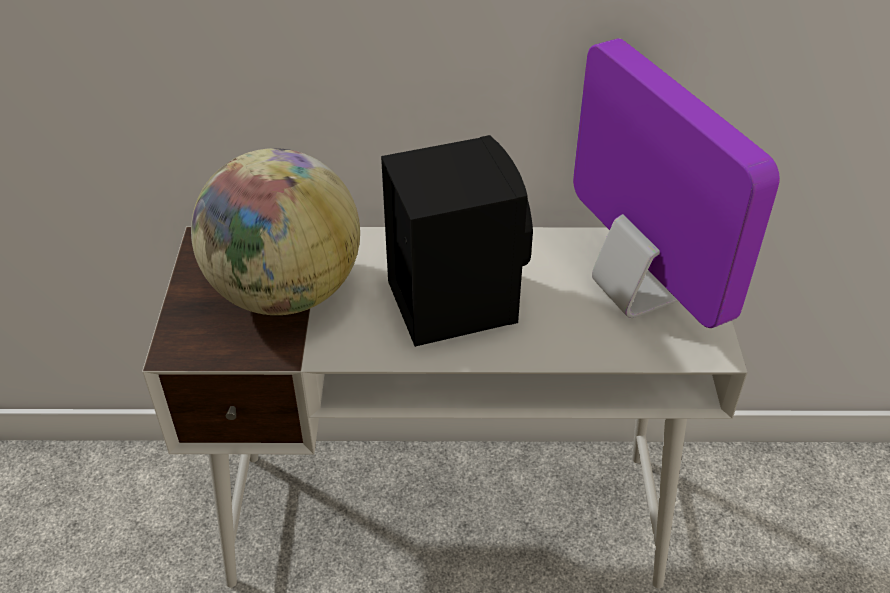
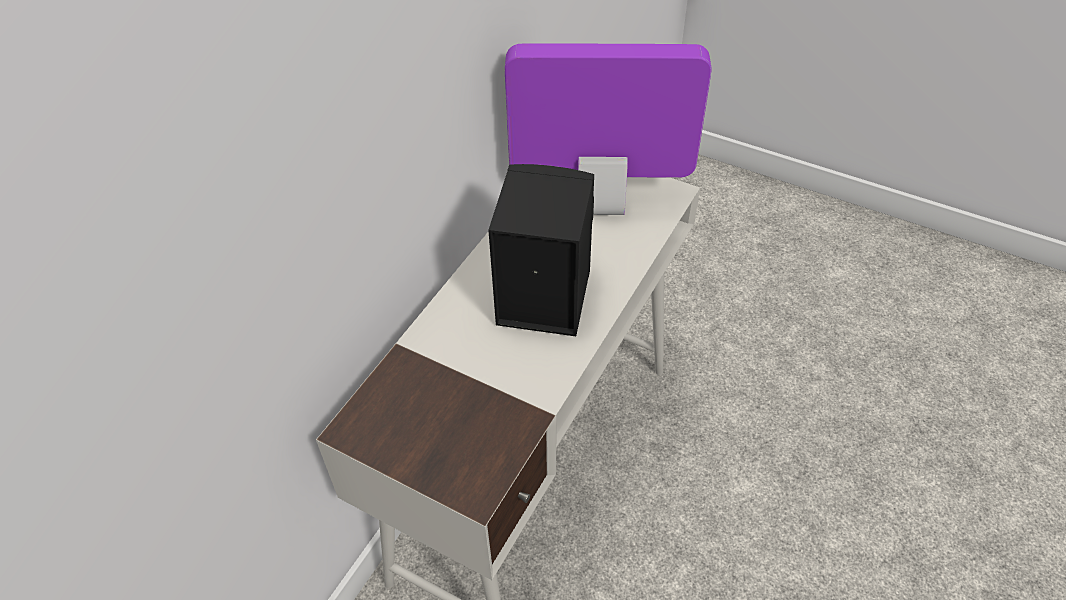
camera: 60 degrees left, 5 degrees up
globe [191,148,360,315] -> none

